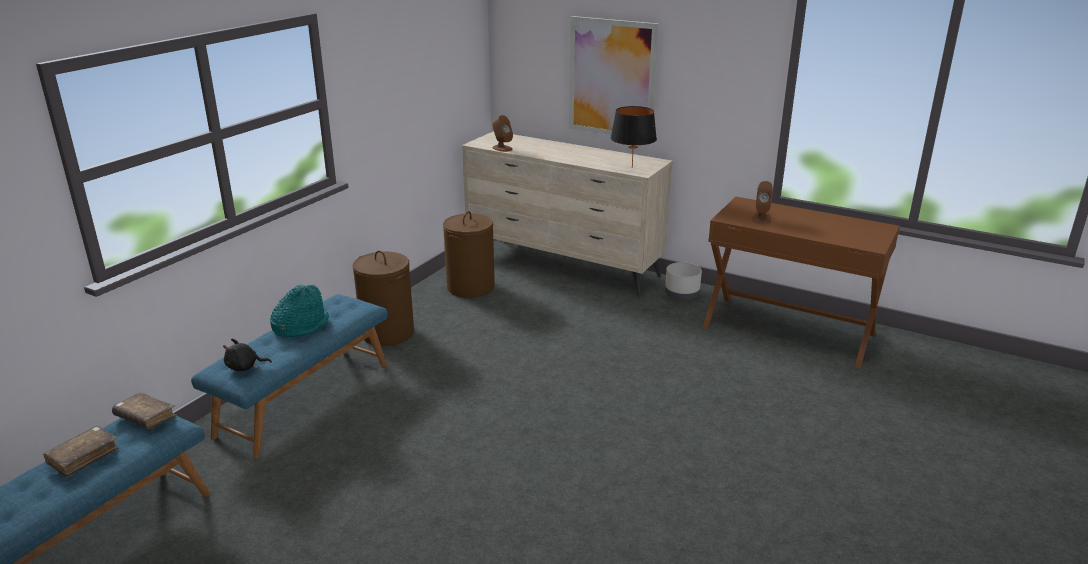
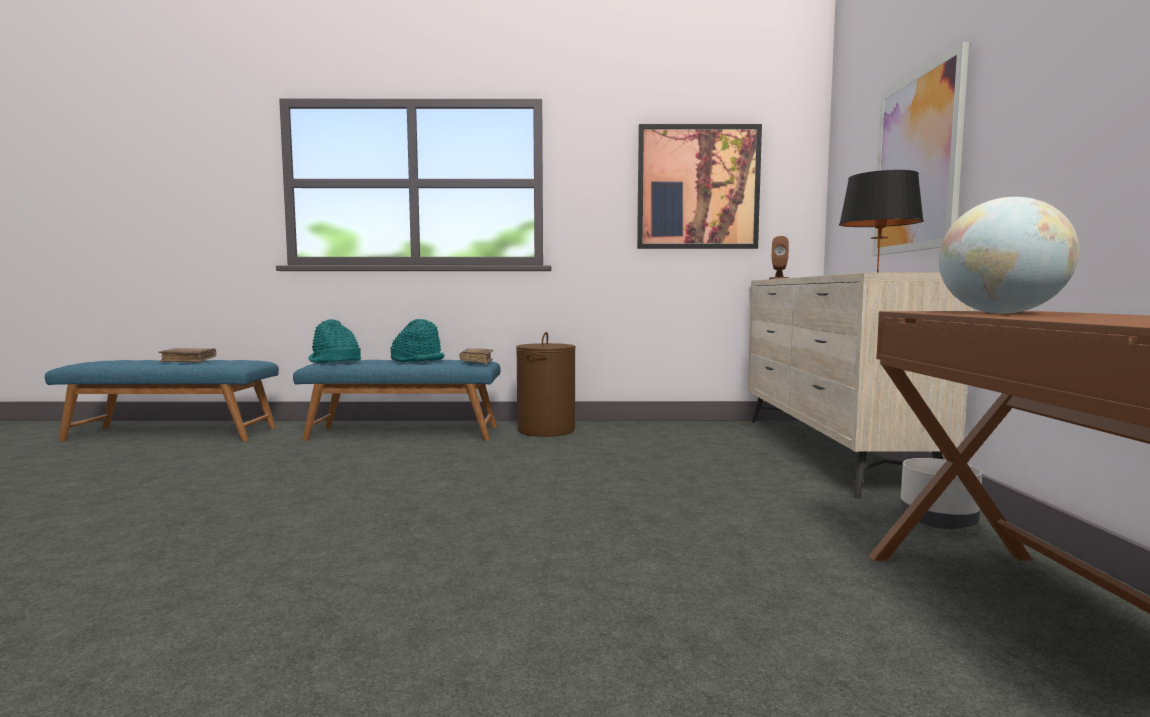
camera: 60 degrees right, 20 degrees down
brown book [112,392,177,429] -> brown book moved to [460,348,493,364]
black plush toy [223,339,272,371] -> turquoise hat [308,319,361,363]
brown laundry basket [443,211,495,298] -> none
brown speaker [752,181,773,224] -> globe [939,197,1079,314]
none -> picture [637,124,762,249]

